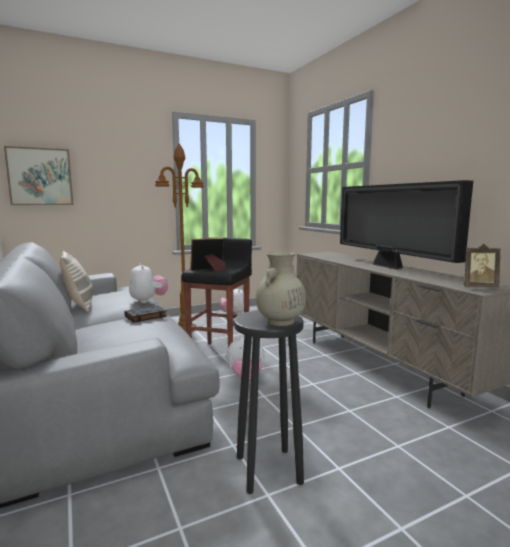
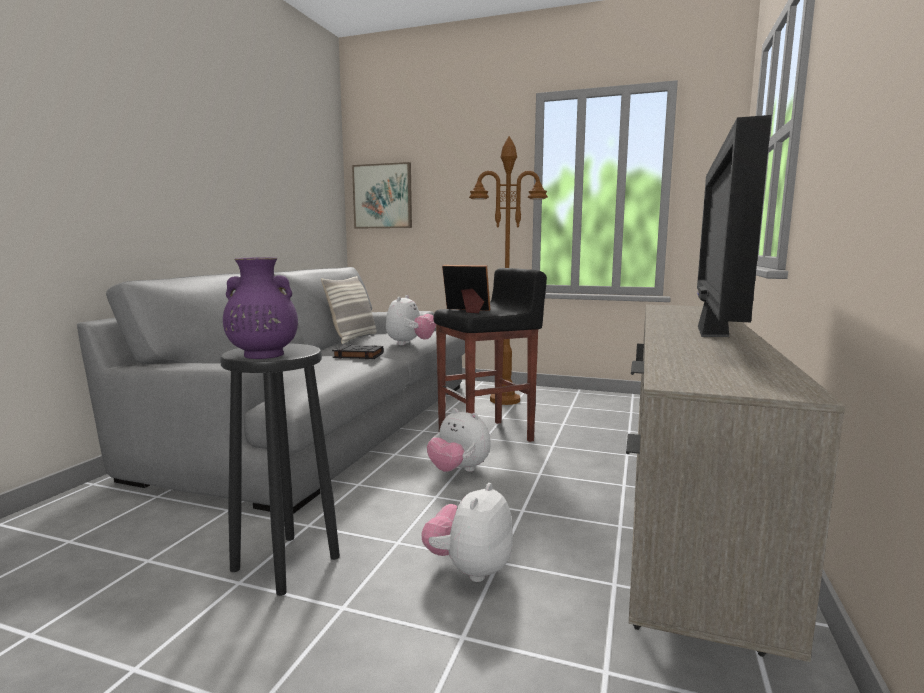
camera: 45 degrees right, 0 degrees up
plush toy [220,288,244,315] -> plush toy moved to [422,483,513,582]
beige vase [256,251,306,326] -> purple vase [223,257,298,359]
picture frame [463,244,501,288] -> none

